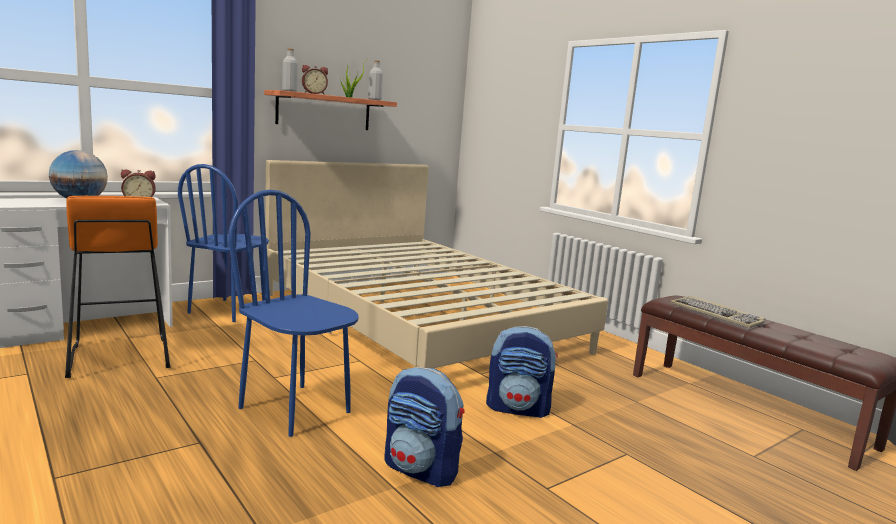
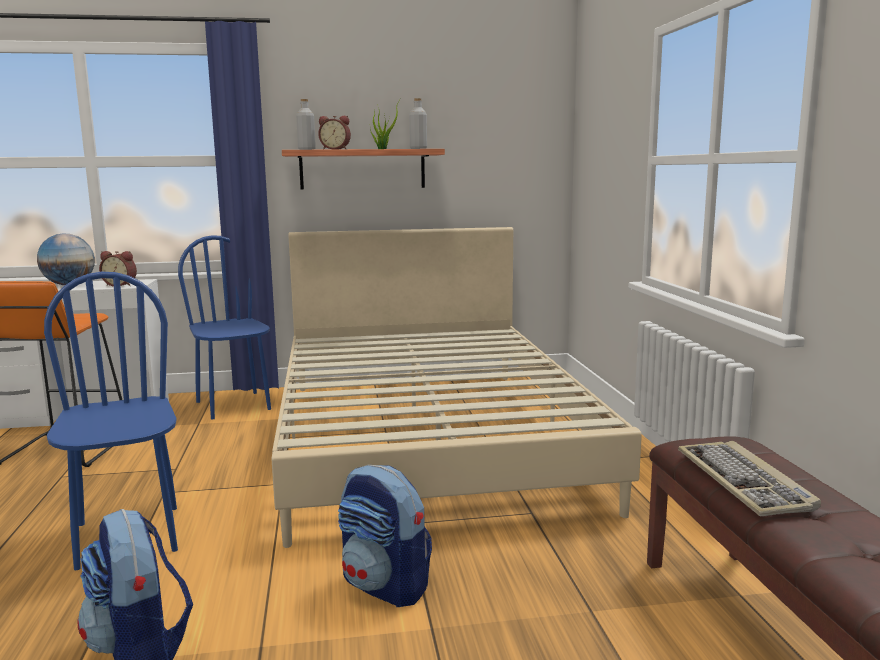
camera: 30 degrees right, 0 degrees up
blue chair [178,164,269,322] -> blue chair turned 105 degrees clockwise [178,235,271,420]

